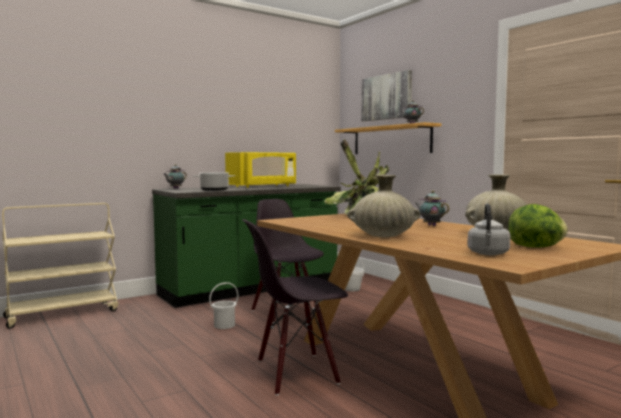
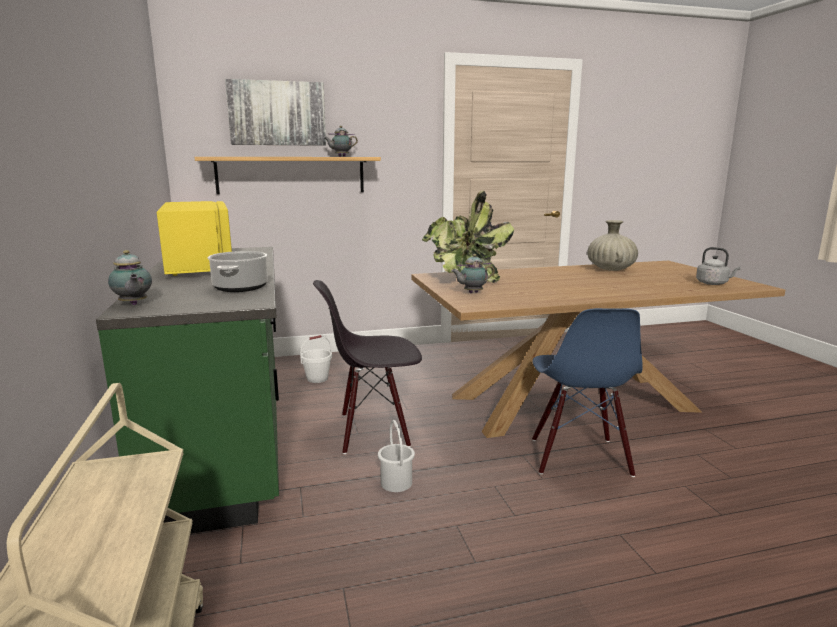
camera: 70 degrees left, 10 degrees up
black chair [242,219,348,396] -> blue chair [532,308,642,477]
beige vase [347,175,421,237] -> none
teapot [415,191,449,226] -> teapot moved to [451,254,495,293]
lettuce [508,204,568,248] -> none

